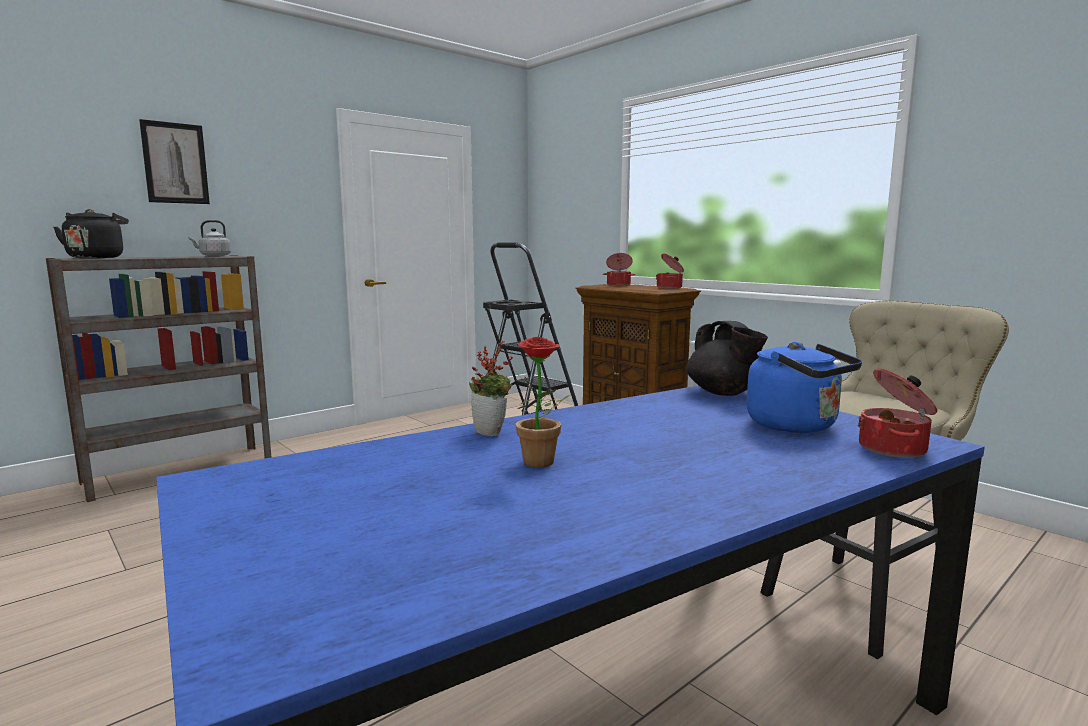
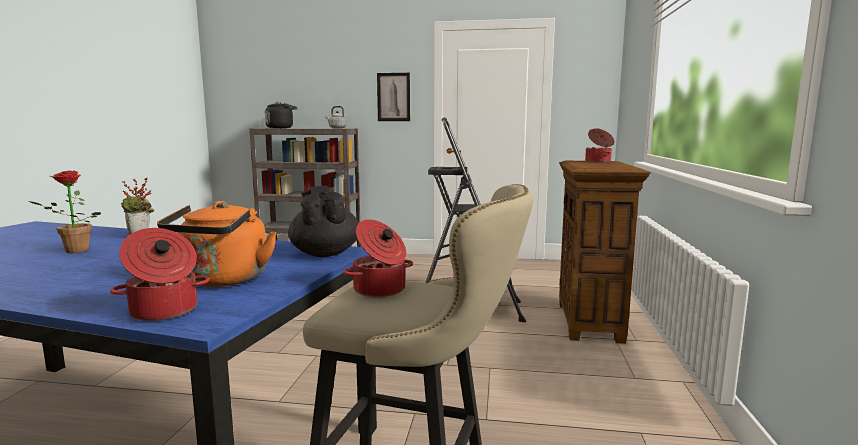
camera: 50 degrees right, 0 degrees up
picture [139,119,210,204] -> picture moved to [377,73,410,121]
cooking pot [656,253,684,289] -> cooking pot moved to [344,219,413,297]
black teapot [686,321,768,396] -> black teapot turned 135 degrees clockwise [288,186,359,257]
blue kettle [746,342,862,433] -> orange kettle [157,201,277,287]

